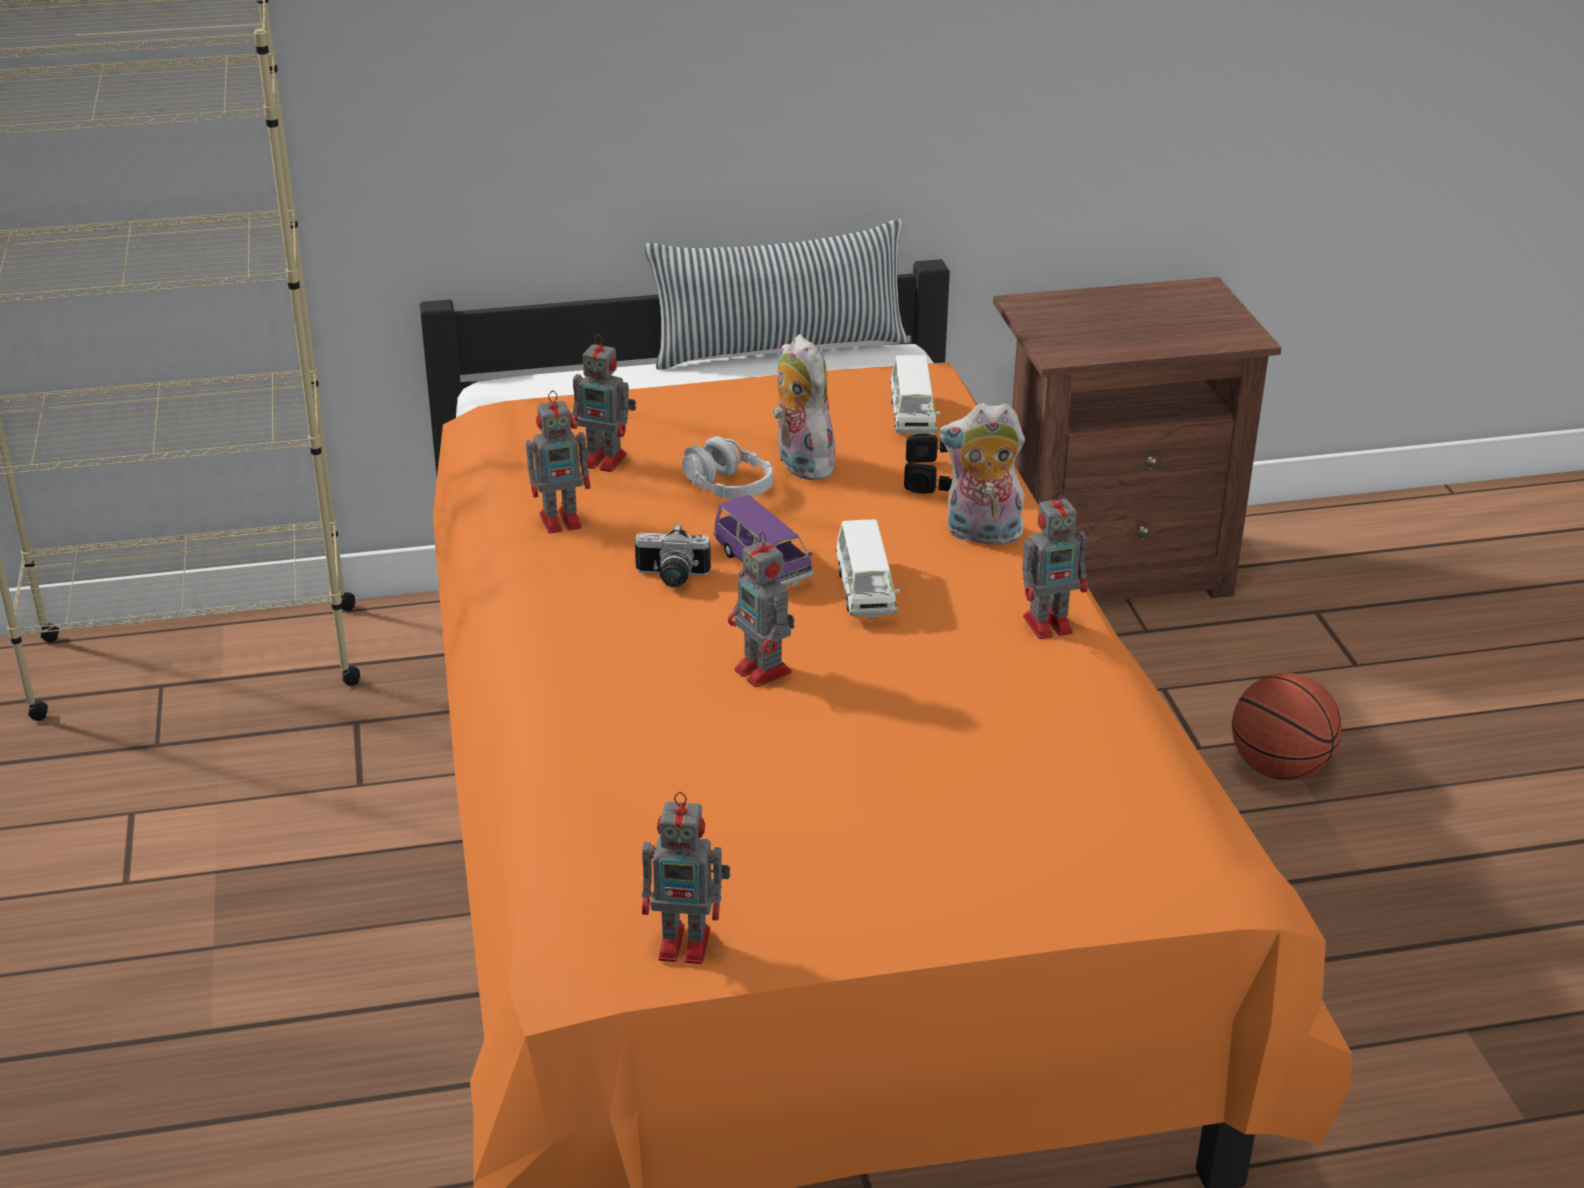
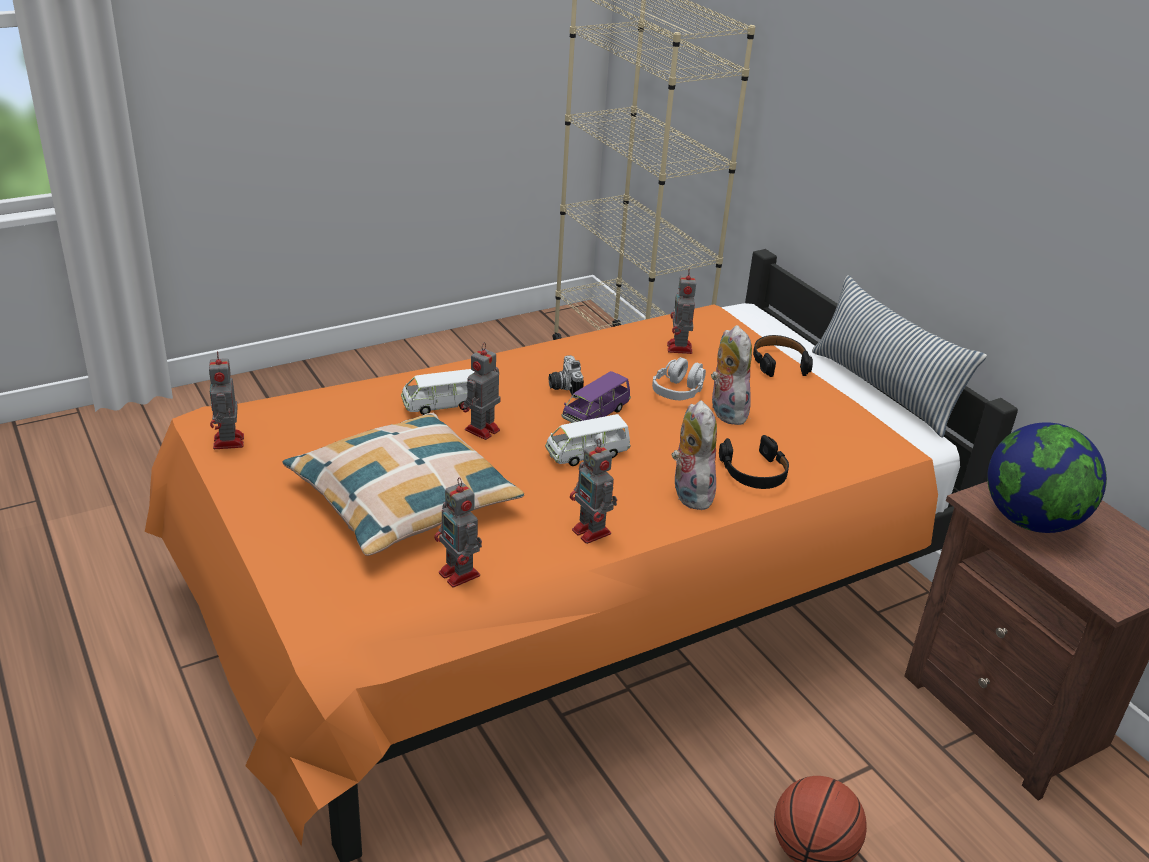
camera: 70 degrees right, 0 degrees up
toy robot [526,391,590,534] -> toy robot moved to [434,477,482,587]
plush toy [773,335,835,480] -> plush toy turned 60 degrees counterclockwise [711,325,752,425]
white toy car [890,355,940,435] -> white toy car moved to [401,369,475,415]
none -> pillow [283,413,524,556]
none -> black headphones [753,335,813,377]
none -> globe [987,422,1107,533]

